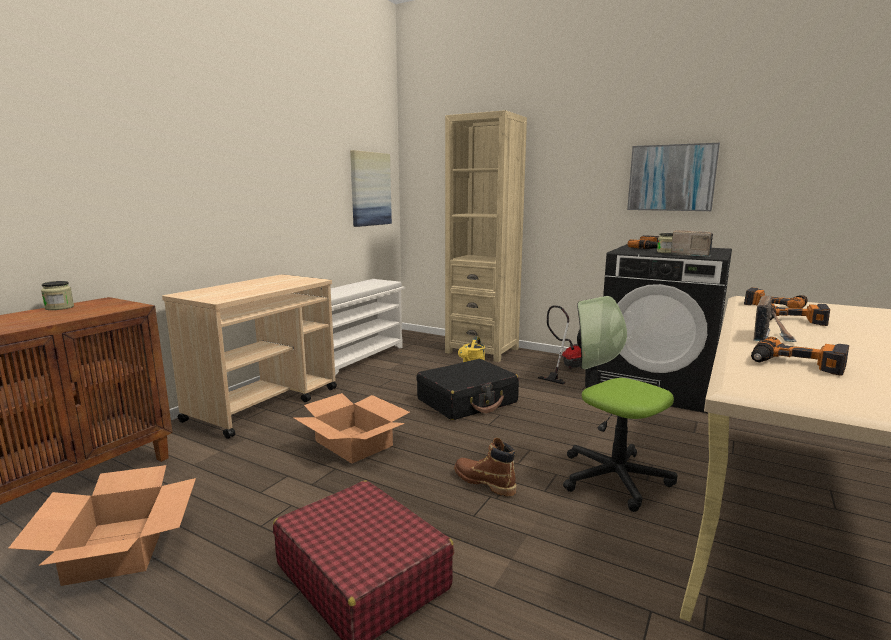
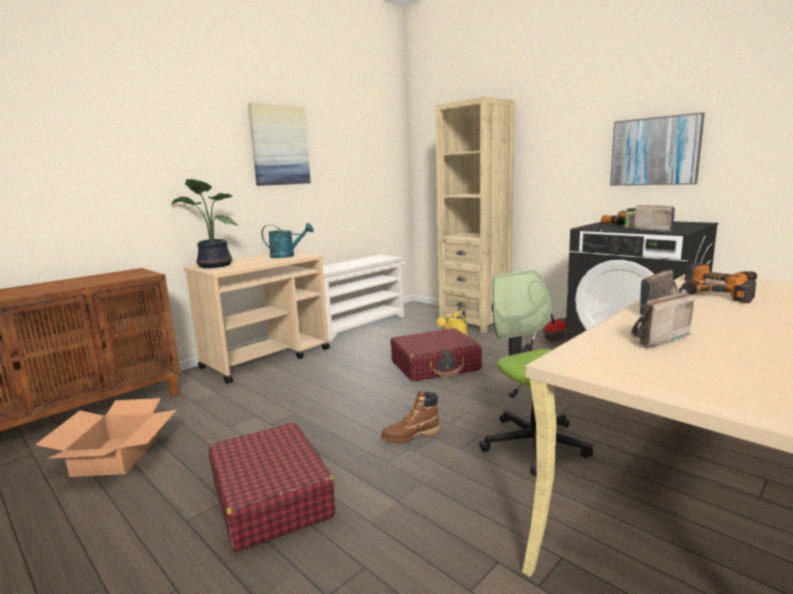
camera: 15 degrees right, 0 degrees up
jar [41,281,74,310] -> none
cardboard box [294,393,410,463] -> none
picture [350,150,392,227] -> picture moved to [248,103,311,186]
black suitcase [417,359,519,420] -> red suitcase [390,328,482,382]
brown boot [454,438,516,496] -> brown boot turned 75 degrees counterclockwise [381,390,440,444]
power drill [751,337,849,375] -> radio [631,292,695,348]
none -> potted plant [171,179,238,268]
none -> turquoise watering can [261,223,314,258]

